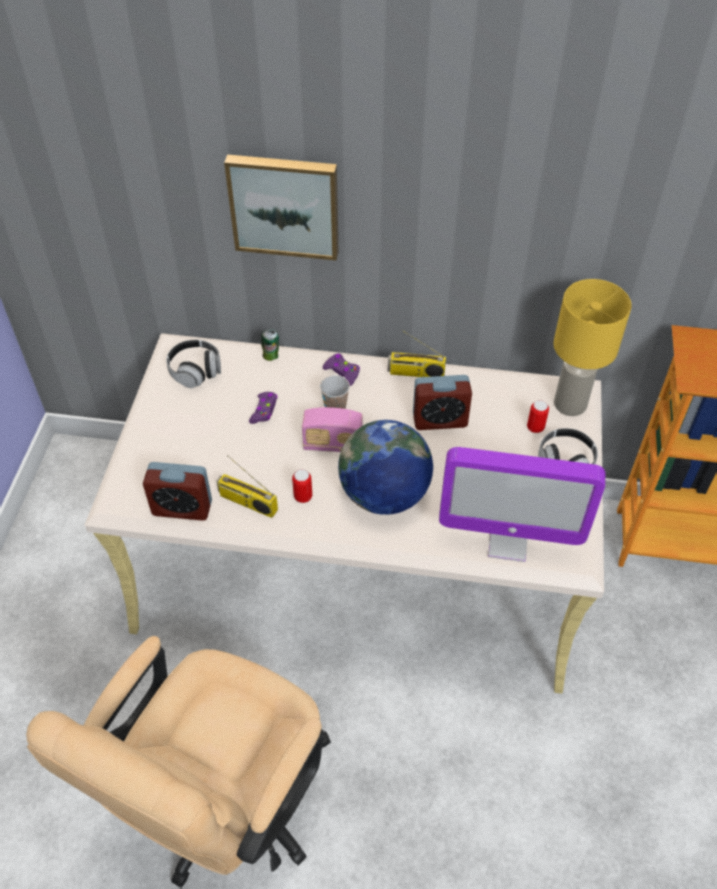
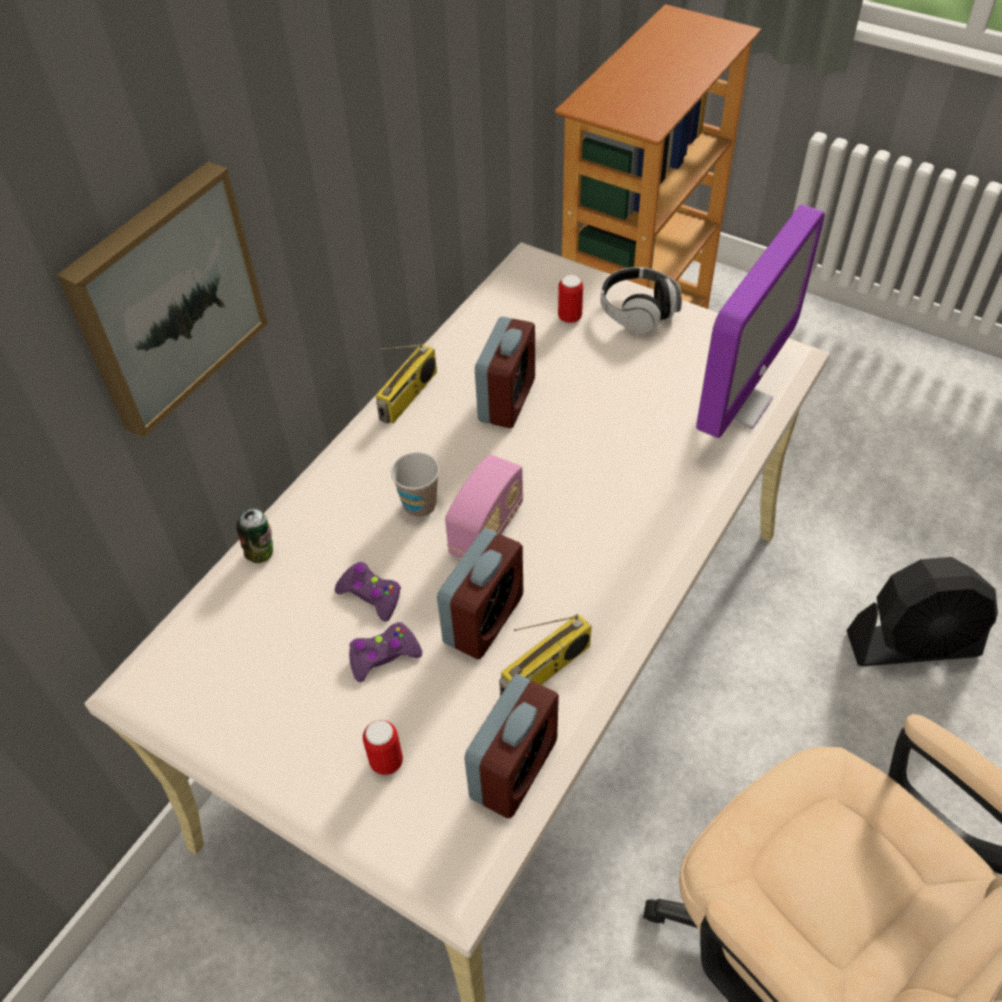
camera: 65 degrees left, 0 degrees up
headphones [166,340,221,388] -> none
can [292,469,312,503] -> can moved to [363,720,403,775]
purple game controller [323,353,360,386] -> purple game controller moved to [349,622,422,682]
globe [338,420,433,515] -> none
yellow table lamp [553,279,631,416] -> none
none -> alarm clock [437,528,523,659]
none -> black fan [846,557,998,666]

